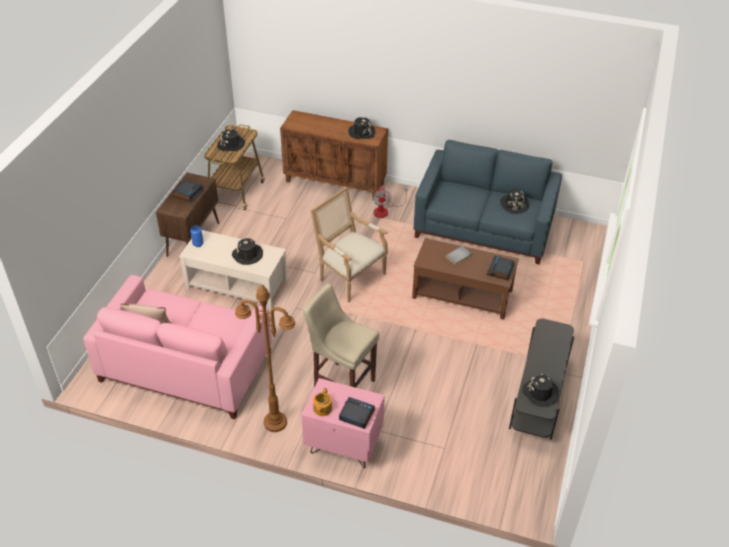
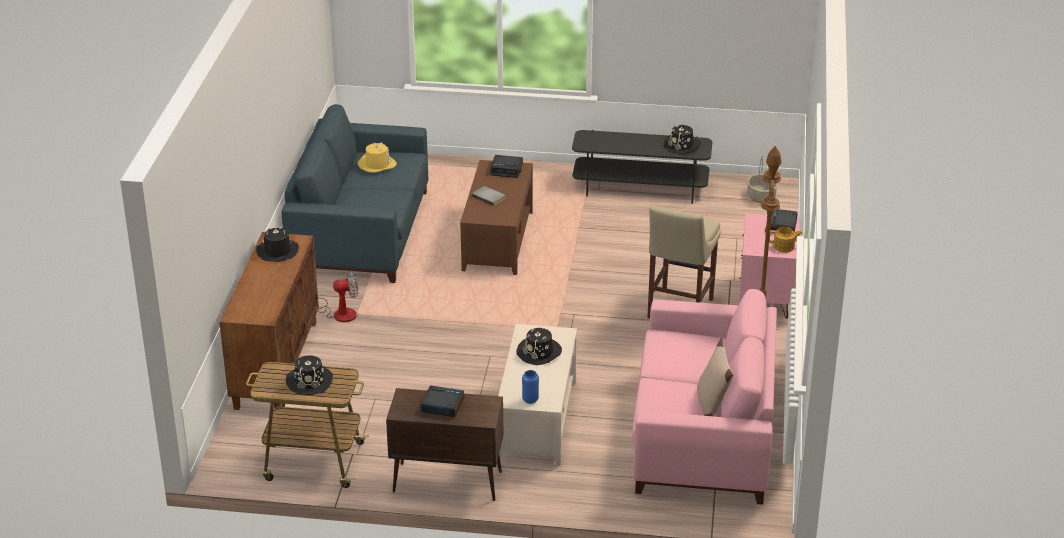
camera: 100 degrees left, 10 degrees down
armchair [311,187,388,302] -> none
black hat [500,189,529,214] -> yellow hat [357,142,397,173]
none -> basket [747,156,778,203]

